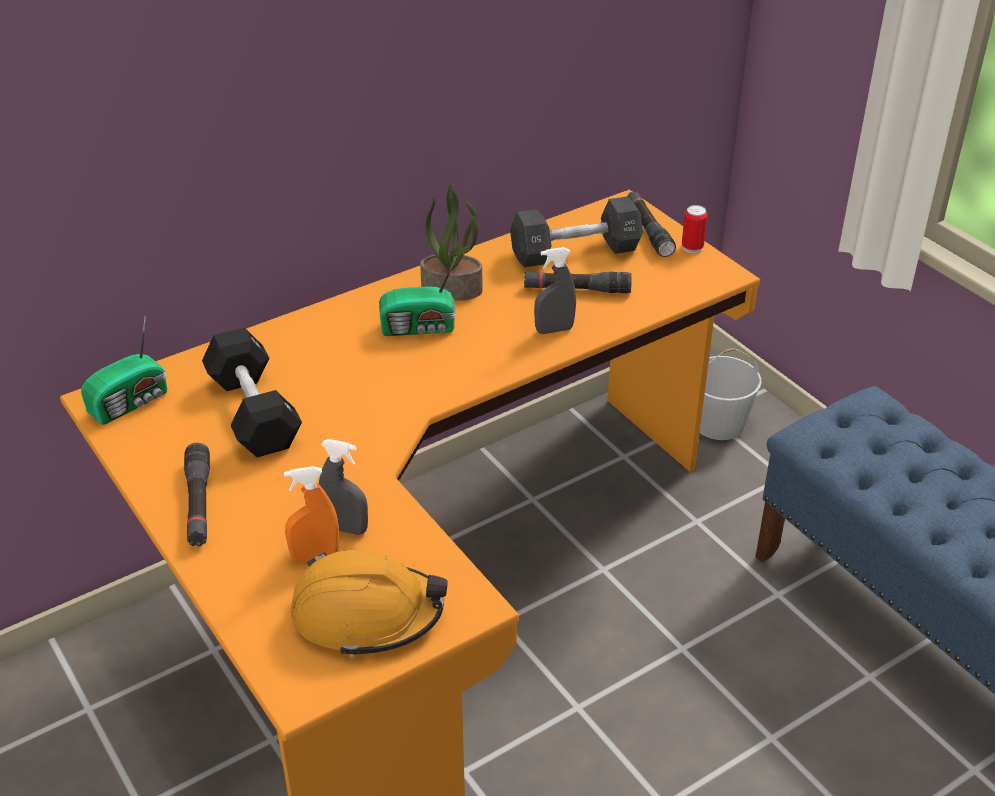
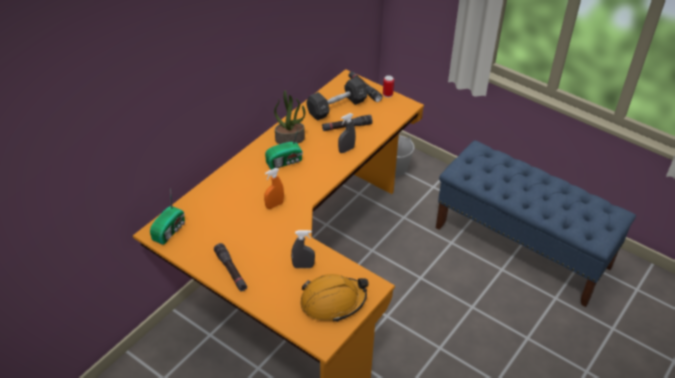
camera: 20 degrees left, 5 degrees up
black dumbbell [202,327,302,457] -> none
orange spray bottle [284,466,339,562] -> orange spray bottle moved to [264,168,284,209]

